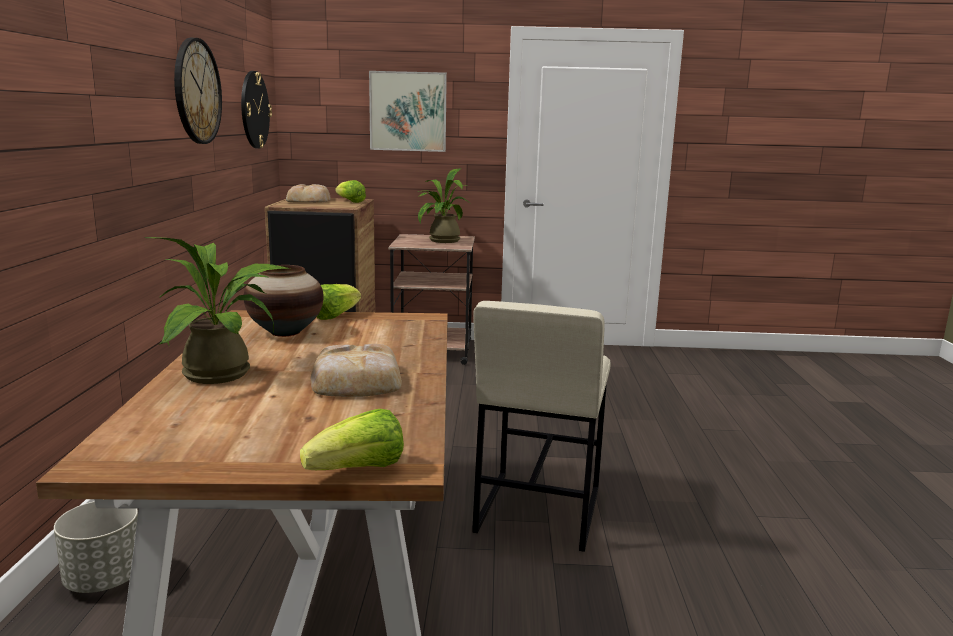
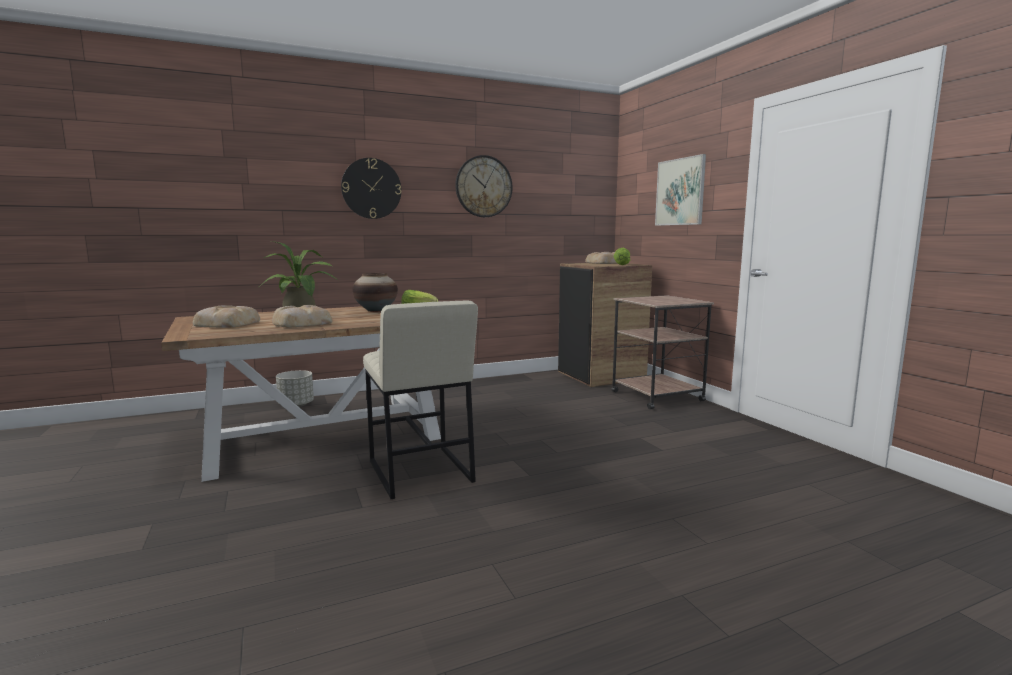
camera: 65 degrees right, 5 degrees down
wall clock [241,71,272,149] -> wall clock moved to [341,158,401,219]
lettuce [300,409,404,470] -> none
potted plant [418,168,471,243] -> none
beige chair [472,301,611,552] -> beige chair turned 105 degrees counterclockwise [363,301,478,499]
none -> bread [193,305,260,328]

